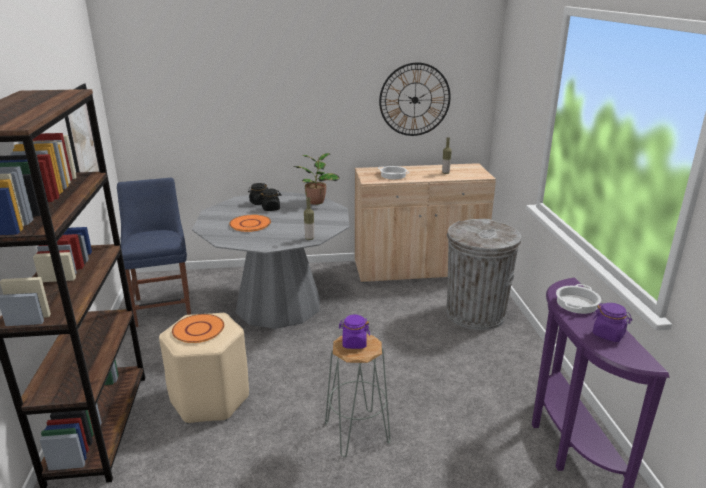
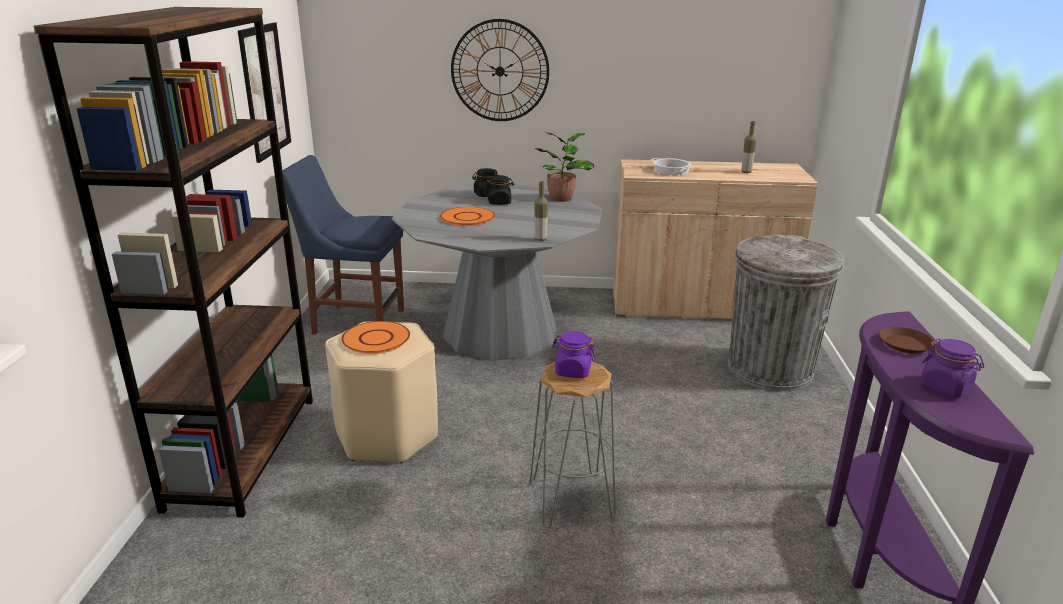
camera: 10 degrees right, 0 degrees up
blue chair [117,178,191,327] -> blue chair turned 75 degrees counterclockwise [283,155,404,335]
wall clock [379,62,451,136] -> wall clock moved to [451,19,549,121]
cooking pot [556,284,601,314] -> brown plate [879,327,933,354]

